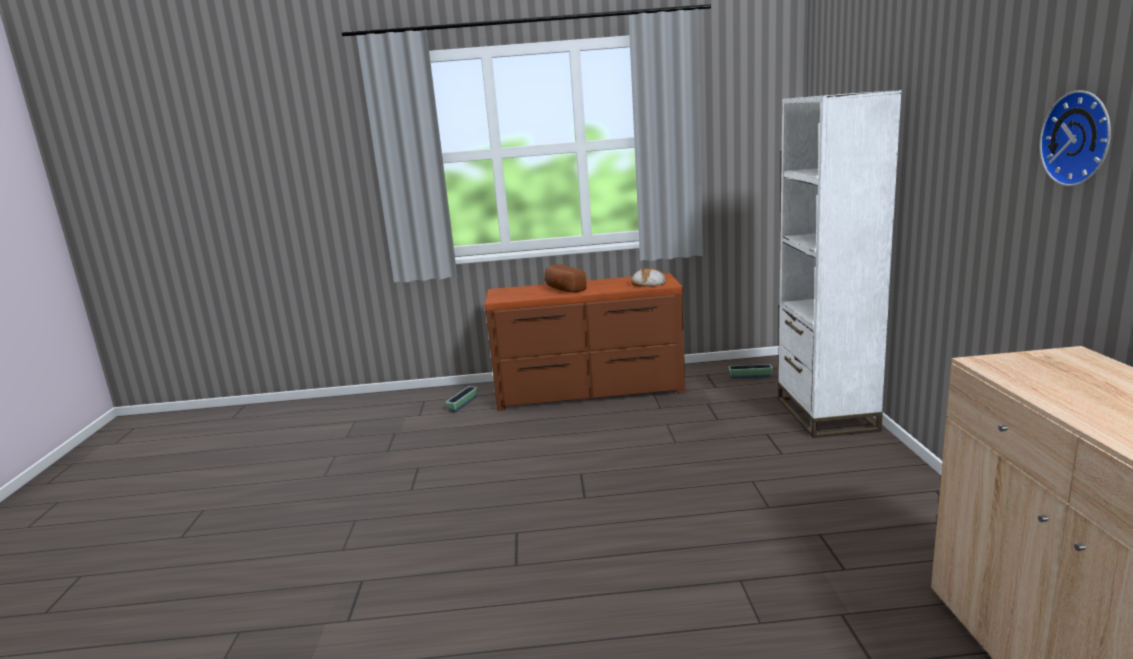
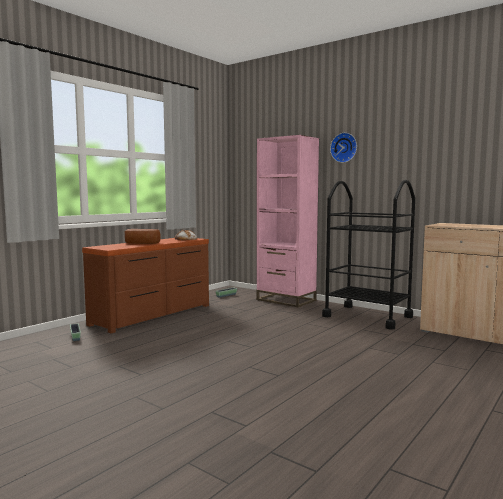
camera: 50 degrees left, 10 degrees down
white bookcase [778,90,902,438] -> pink bookcase [256,135,319,307]
wall clock [1039,90,1111,186] -> wall clock moved to [330,133,357,163]
none -> black cart [322,180,415,330]

